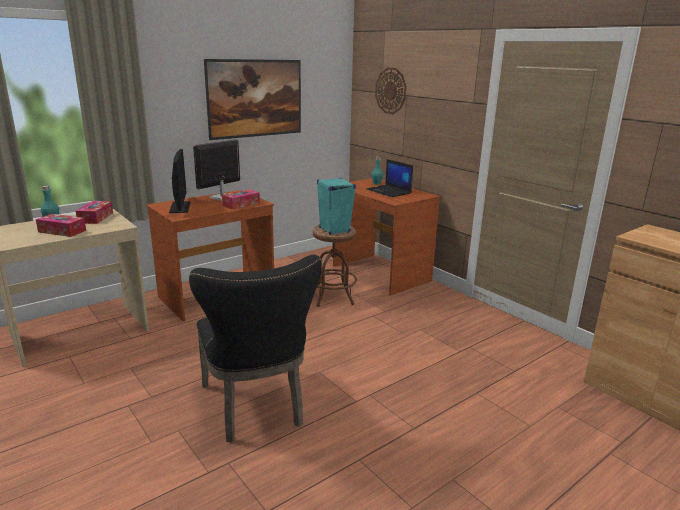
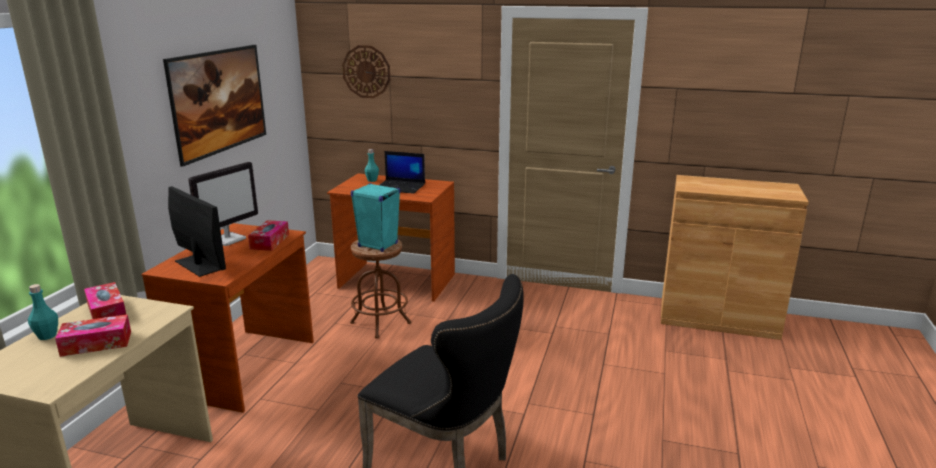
camera: 35 degrees left, 0 degrees up
monitor [193,139,240,201] -> monitor turned 150 degrees counterclockwise [188,162,258,246]

